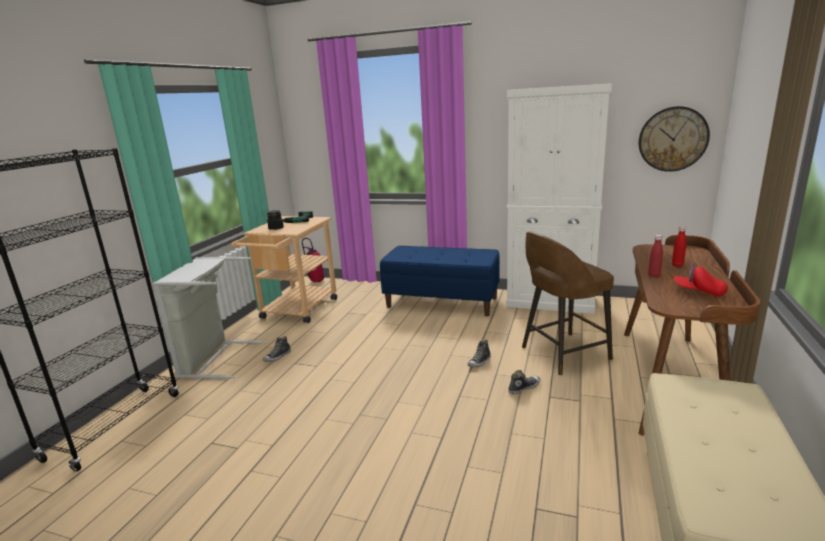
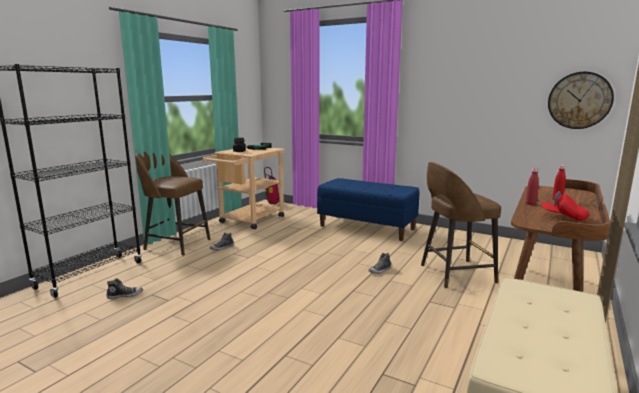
camera: 10 degrees right, 5 degrees down
grey laundry basket [153,256,266,379] -> brown stool [135,151,210,256]
white cabinet [506,83,612,314] -> none
shoe [508,370,541,394] -> shoe moved to [106,278,143,299]

